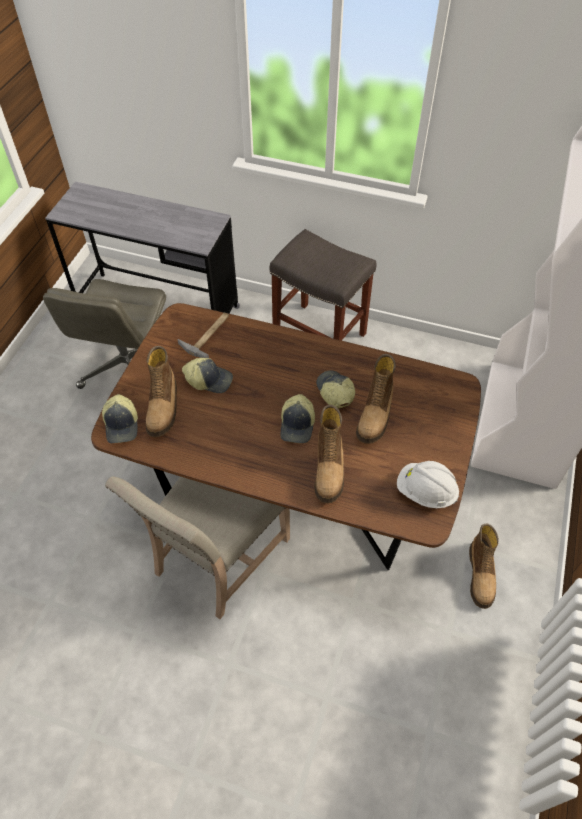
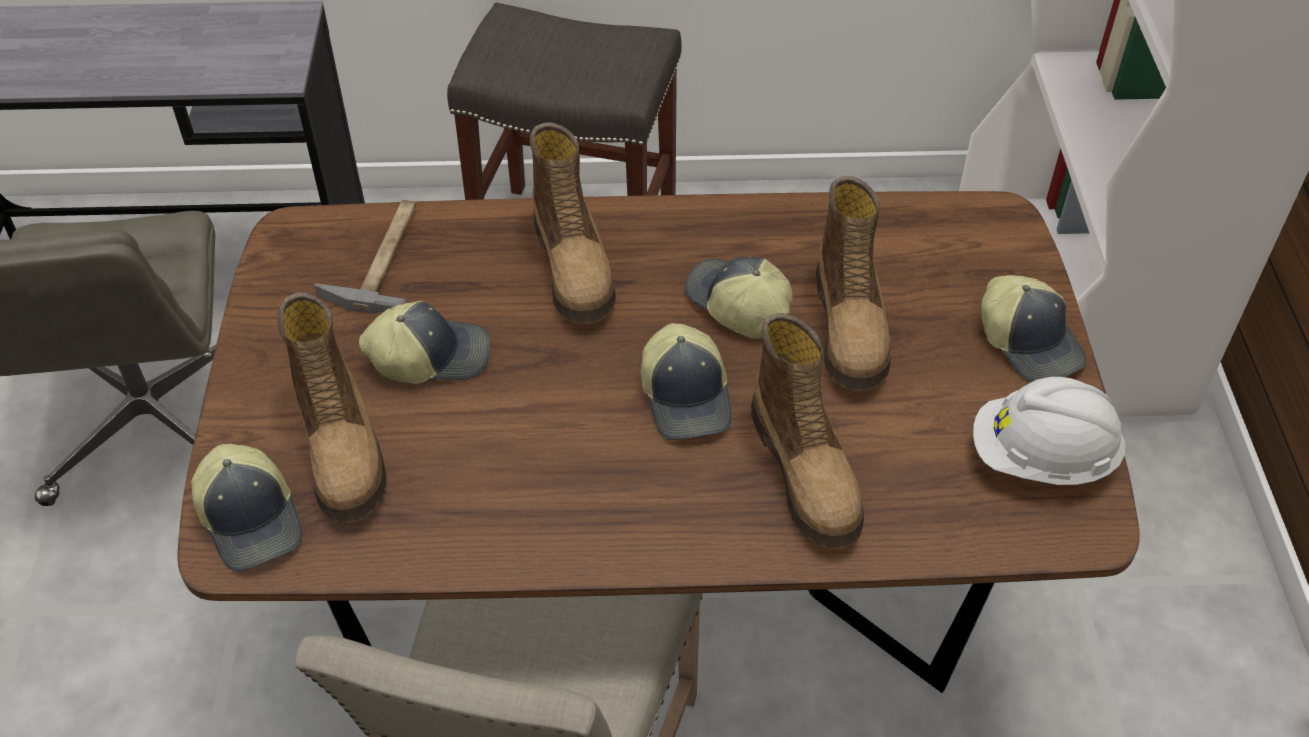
camera: 20 degrees left, 5 degrees down
boot [469,524,499,609] -> boot moved to [530,122,616,324]
none -> cap [981,275,1087,383]

